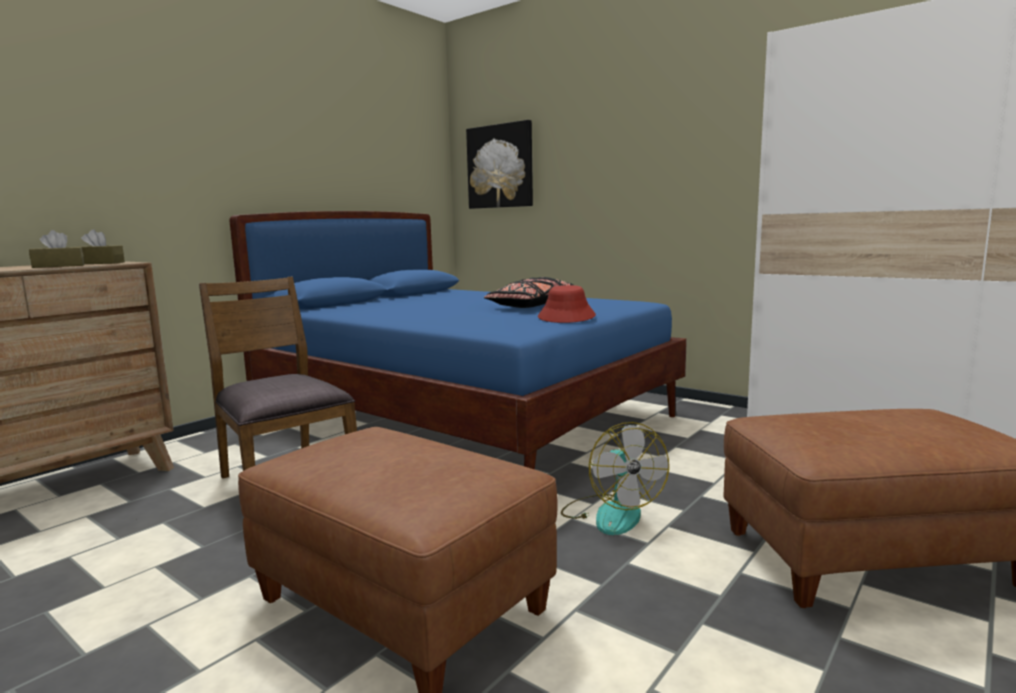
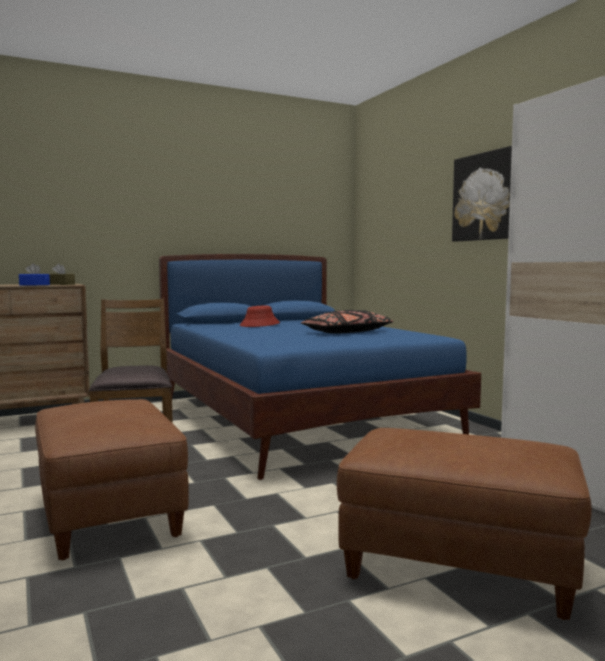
camera: 25 degrees right, 5 degrees down
brown tissue box [29,230,84,268] -> blue tissue box [19,263,50,285]
picture [466,120,533,209] -> picture moved to [452,146,512,242]
red hat [538,285,596,323] -> red hat moved to [240,306,280,327]
fan [561,422,669,535] -> none

